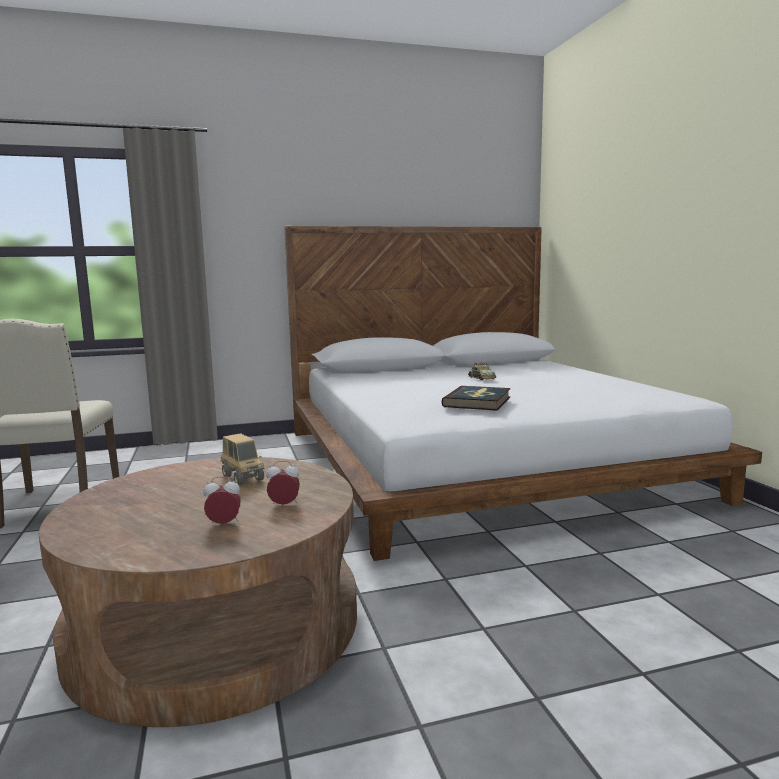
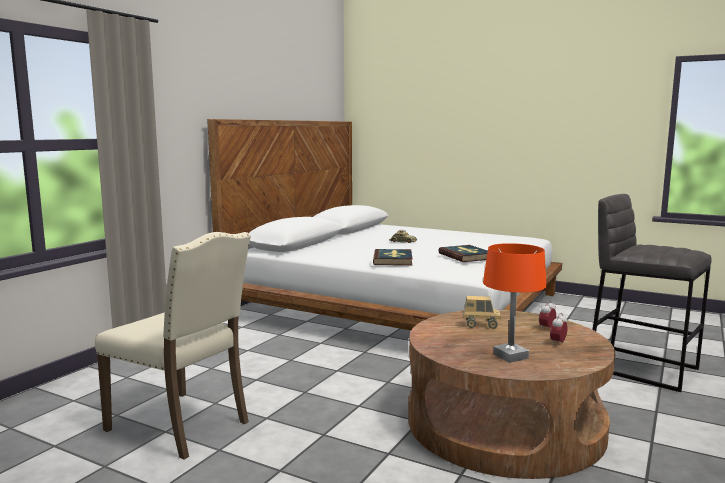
camera: 45 degrees left, 0 degrees up
none -> book [373,249,412,266]
none -> orange table lamp [483,243,547,363]
none -> grey stool [592,194,711,392]

